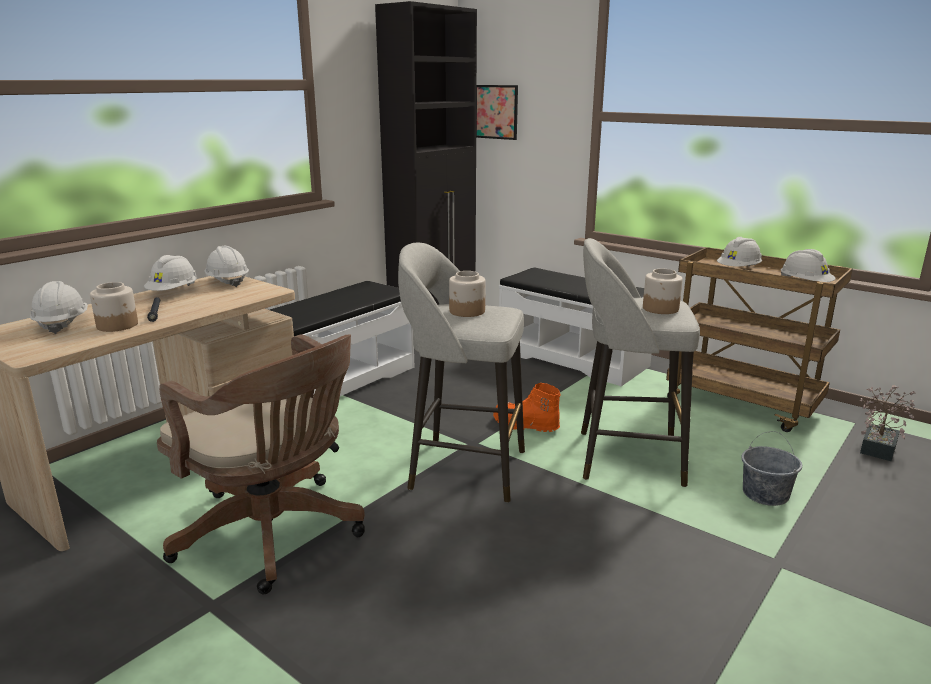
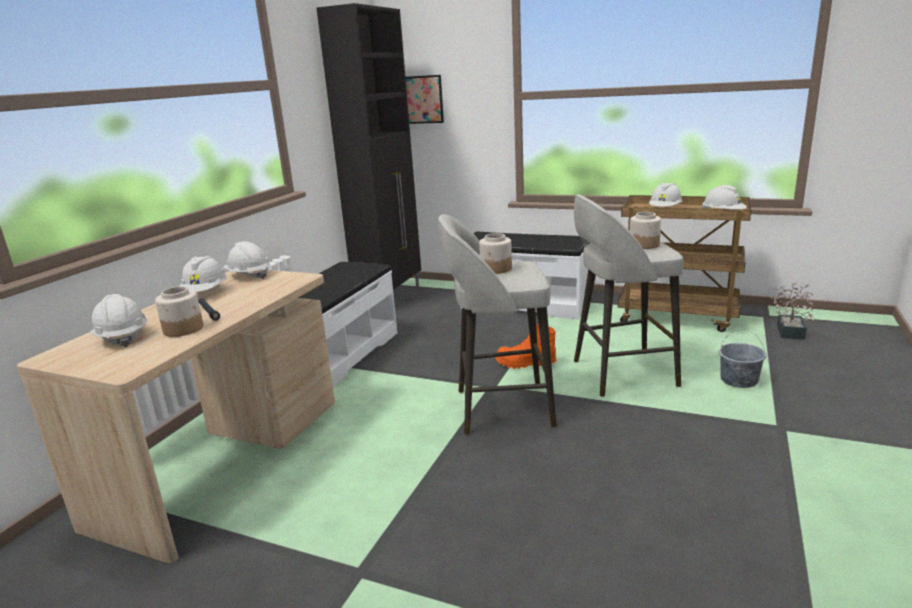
camera: 15 degrees left, 0 degrees up
brown office chair [157,334,365,594] -> none

